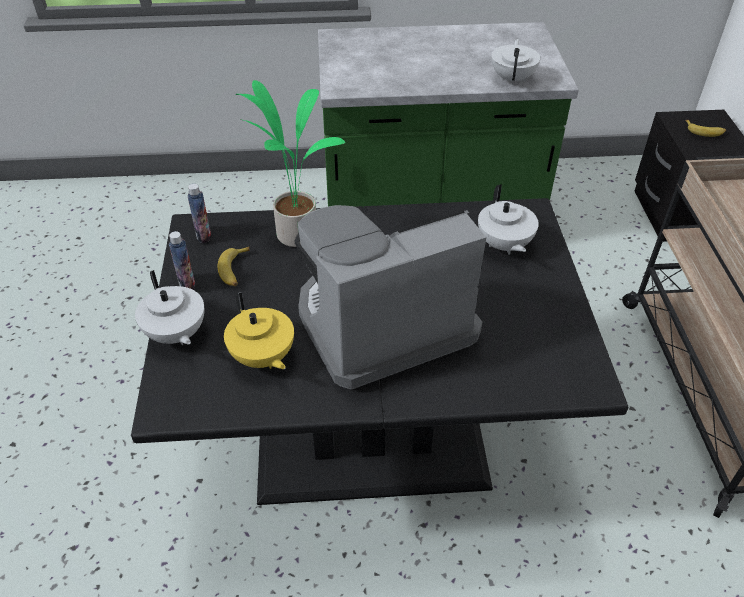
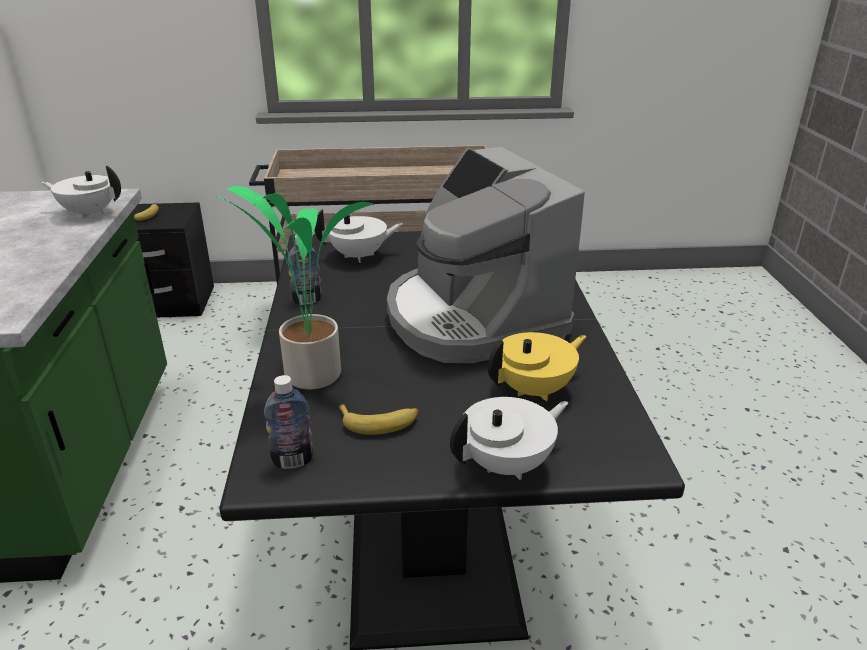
camera: 90 degrees left, 15 degrees down
bottle [169,231,195,290] -> bottle moved to [288,235,322,305]

